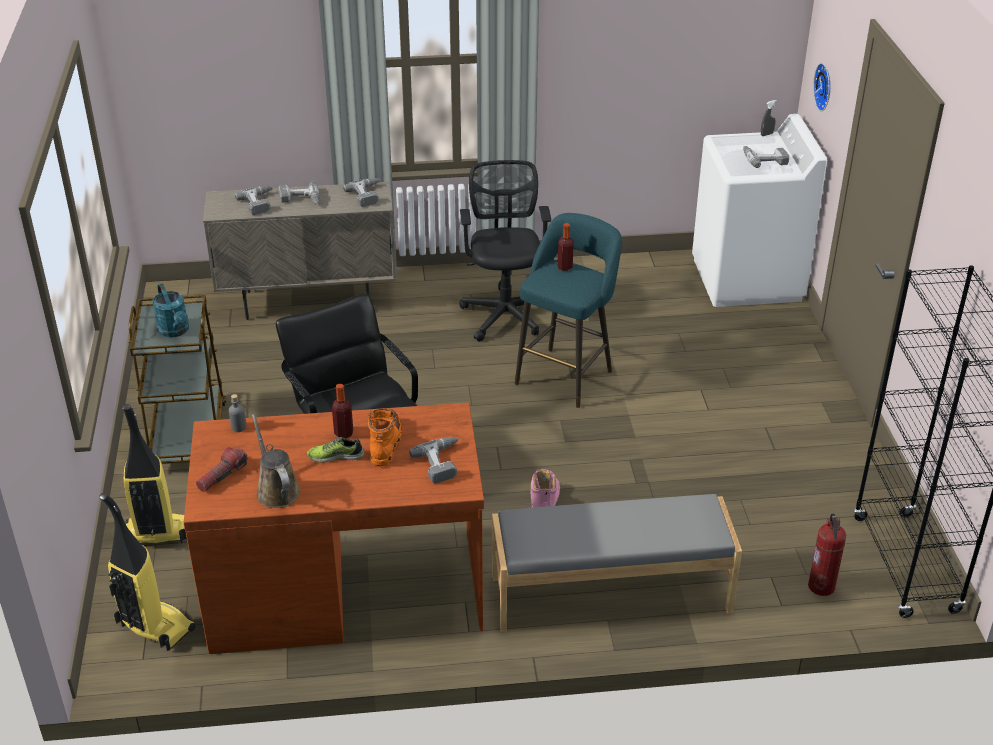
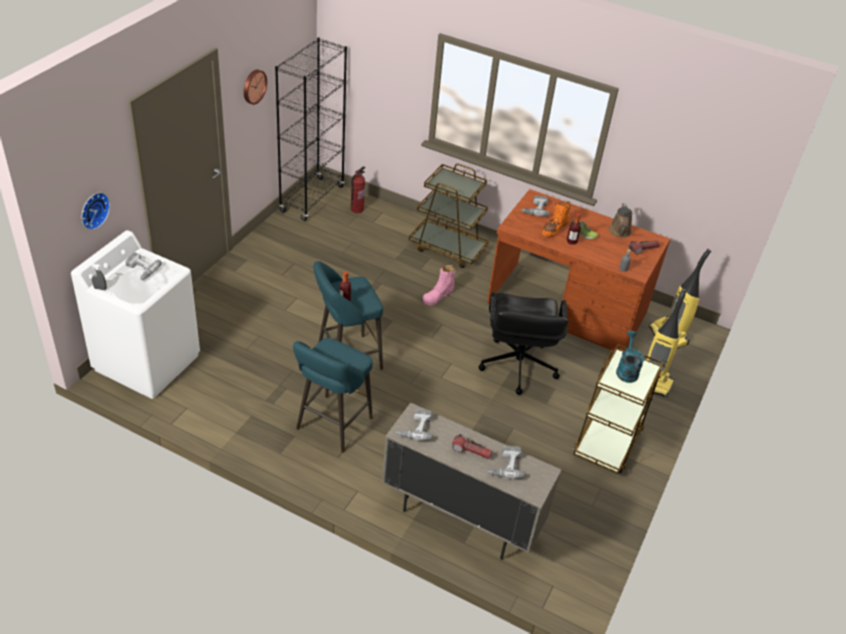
camera: 150 degrees left, 5 degrees up
power drill [279,182,319,205] -> flashlight [452,434,492,459]
black office chair [459,160,551,342] -> turquoise stool [293,338,373,453]
grey bench [492,494,742,633] -> brown cart [409,164,489,268]
none -> wall clock [244,69,267,105]

